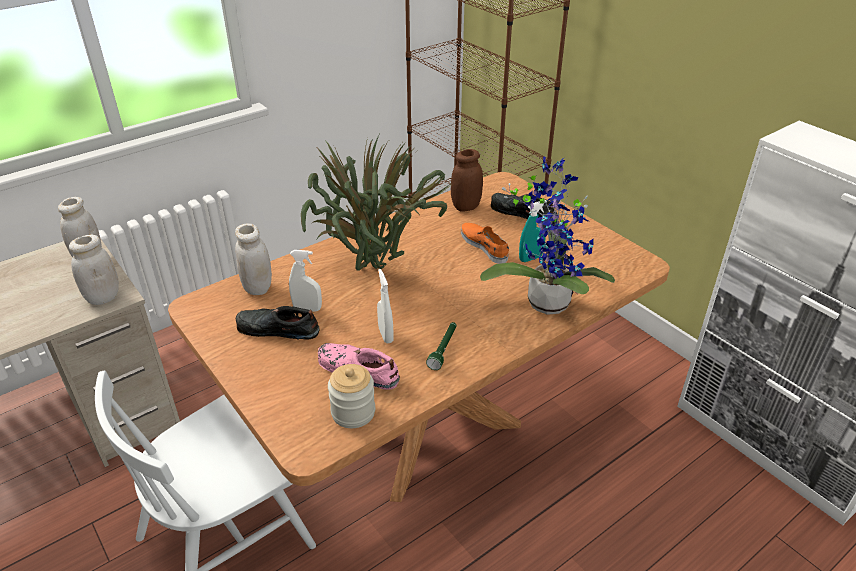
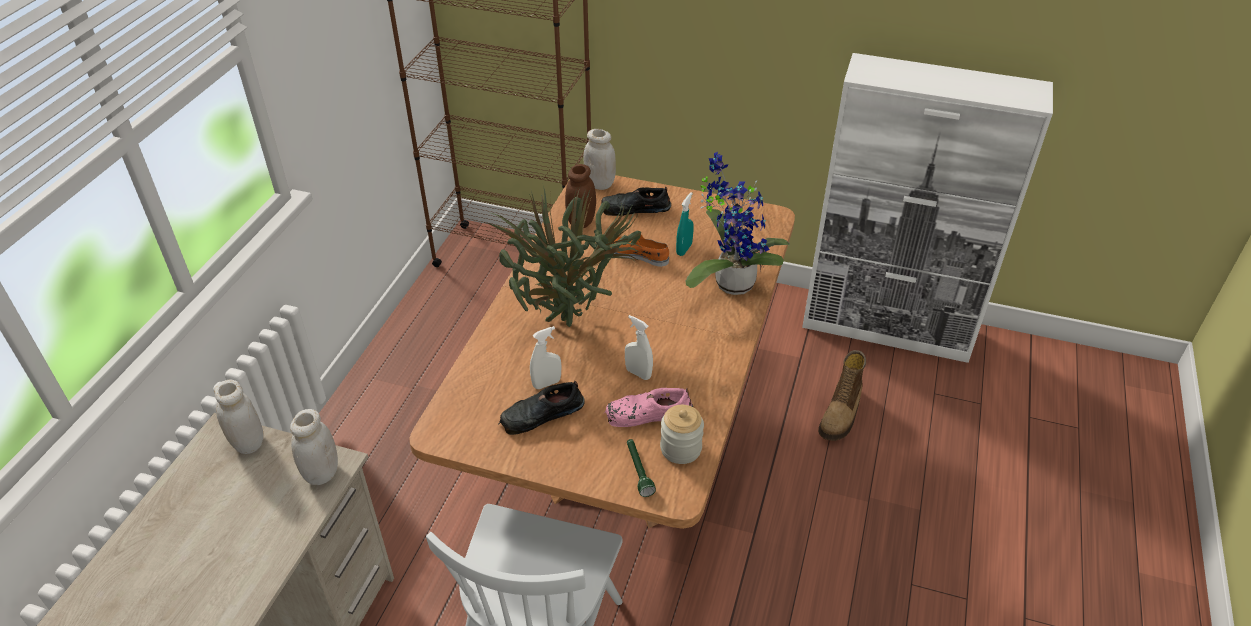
camera: 35 degrees left, 5 degrees up
white jar [235,223,272,295] -> white jar moved to [584,129,616,190]
green flashlight [426,322,457,370] -> green flashlight moved to [627,439,656,497]
none -> boot [818,350,866,441]

